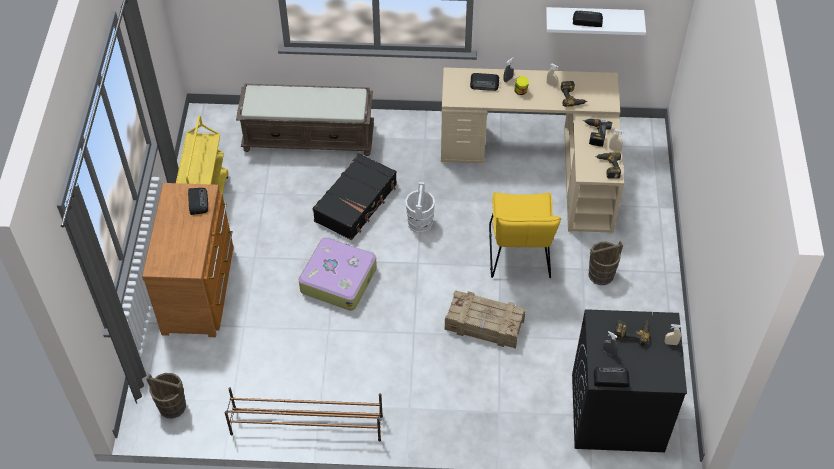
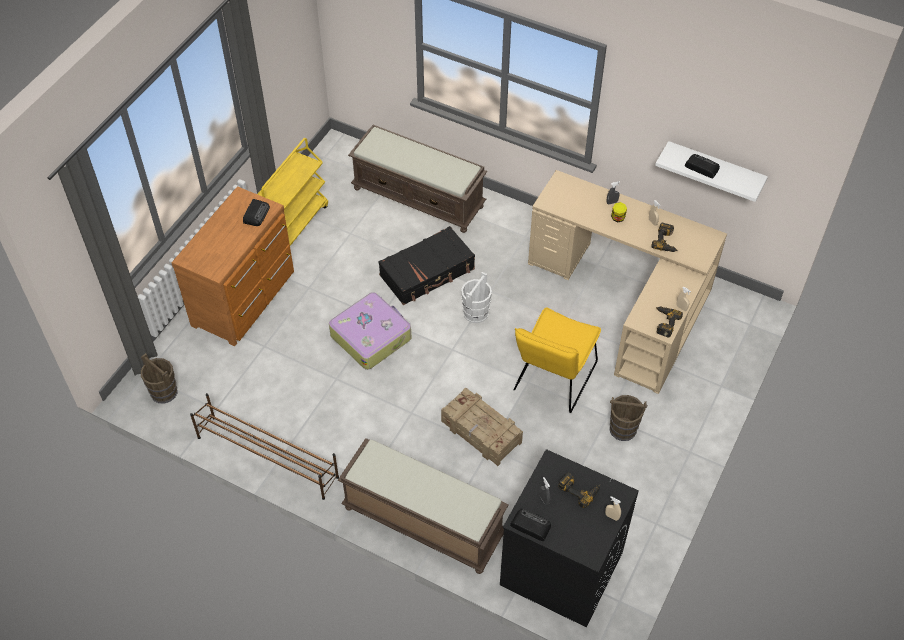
camera: 25 degrees right, 0 degrees up
radio [470,73,499,91] -> none
power drill [583,119,612,147] -> none
none -> brown bench [338,438,509,574]

